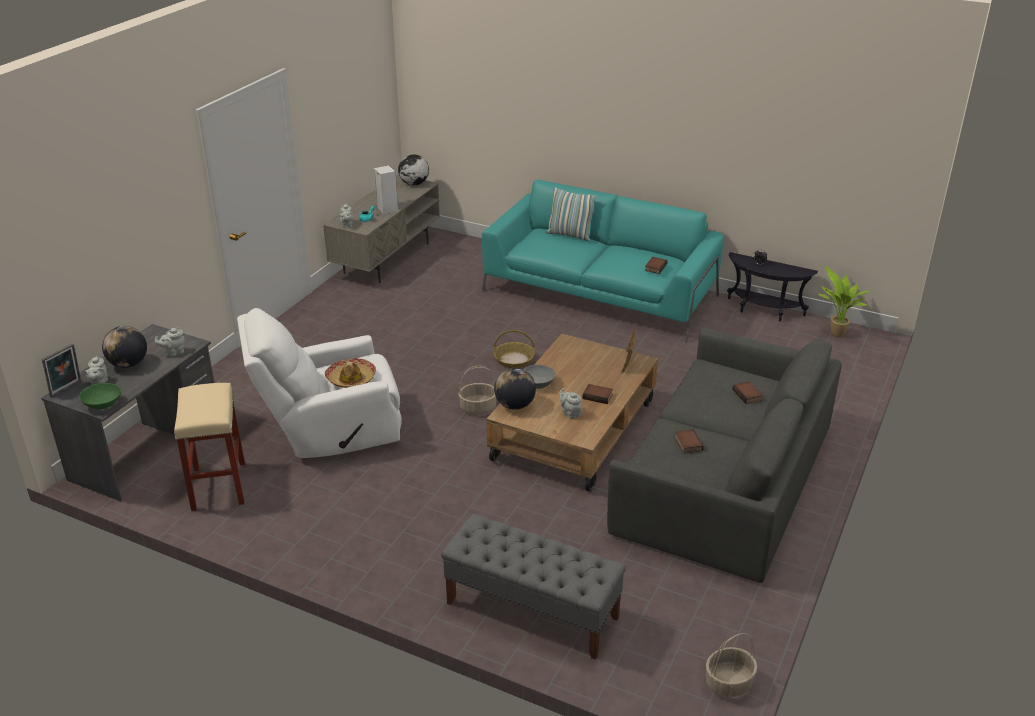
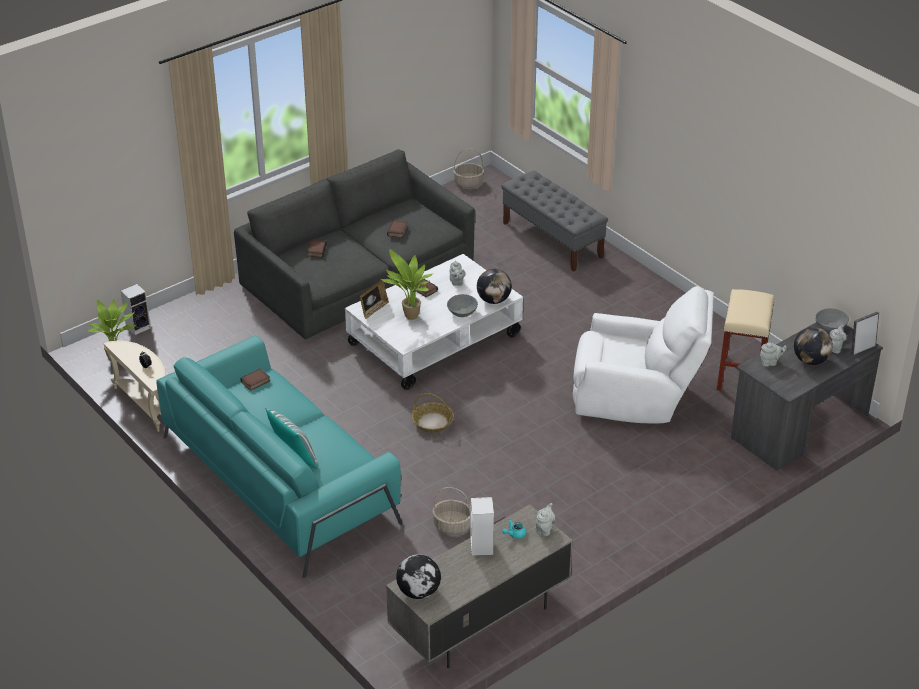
camera: 155 degrees left, 5 degrees up
green bowl [79,383,121,409] -> grey bowl [815,308,849,331]
hat [325,358,376,388] -> none
basket [458,366,496,415] -> basket moved to [432,487,471,534]
brown coffee table [486,334,658,492] -> white coffee table [345,254,523,390]
black side table [727,252,818,321] -> beige side table [103,341,166,432]
none -> speaker [121,284,151,335]
none -> potted plant [381,249,432,320]

